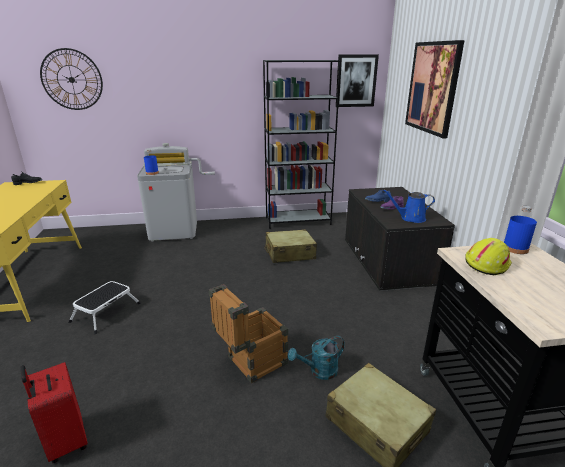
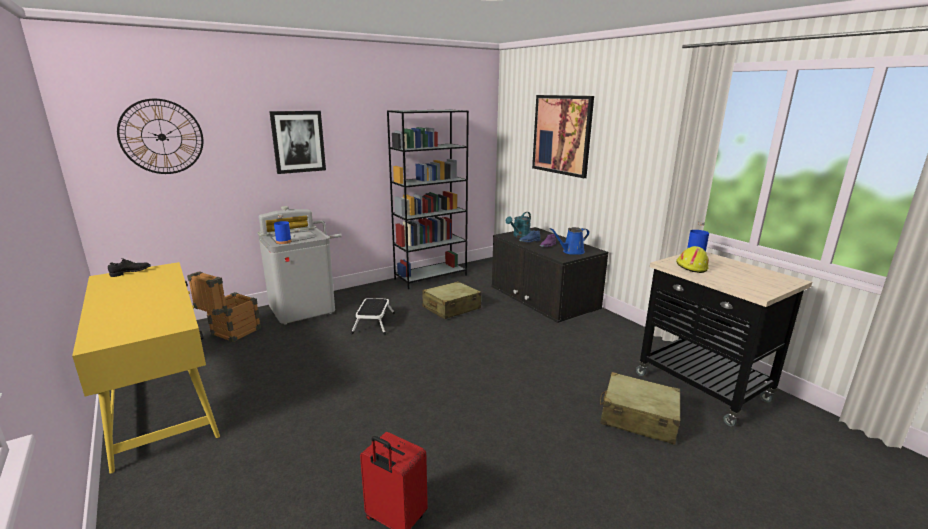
camera: 25 degrees left, 5 degrees down
black step ladder [68,281,141,334] -> black step ladder moved to [351,298,395,335]
crate [209,284,288,383] -> crate moved to [187,271,261,342]
turquoise watering can [288,336,345,380] -> turquoise watering can moved to [506,212,531,238]
picture [336,54,379,107] -> picture moved to [269,111,326,174]

